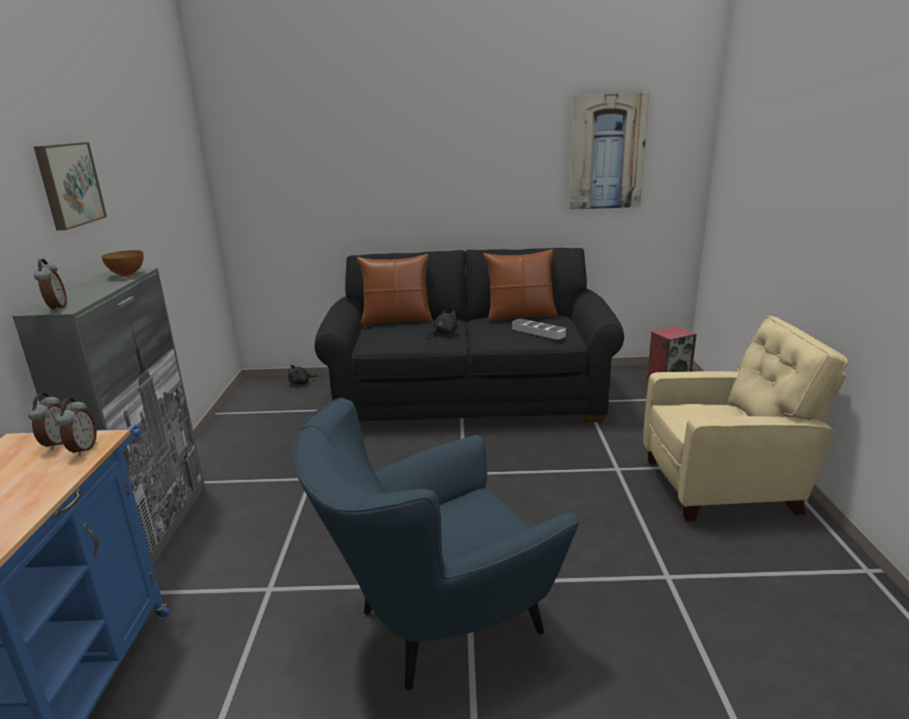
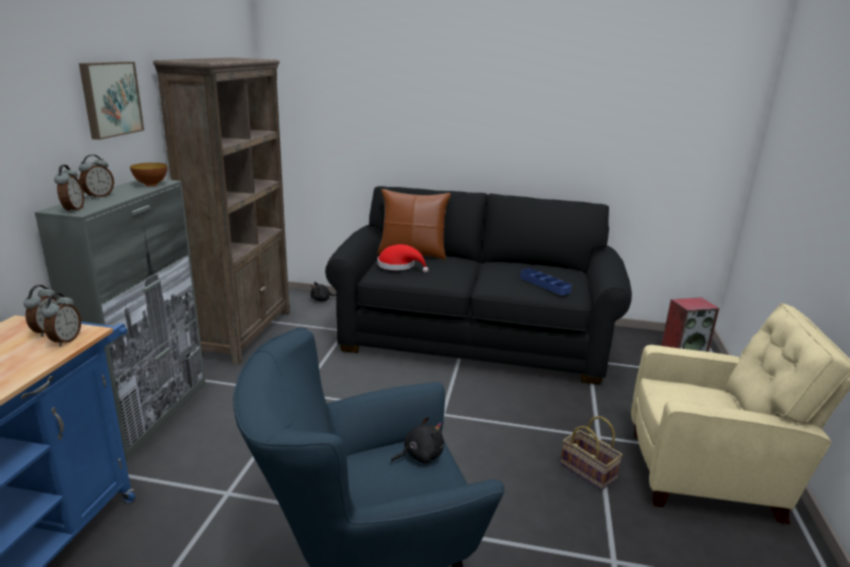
camera: 10 degrees right, 0 degrees up
black plush toy [428,309,458,336] -> black plush toy moved to [391,416,444,464]
brown pillow [483,249,558,322] -> none
grey tray [512,319,566,340] -> blue tray [520,268,572,295]
picture [569,93,649,210] -> none
none -> alarm clock [79,155,114,199]
none -> brown bookcase [153,57,290,365]
none -> red hat [377,244,428,273]
none -> basket [560,416,623,490]

